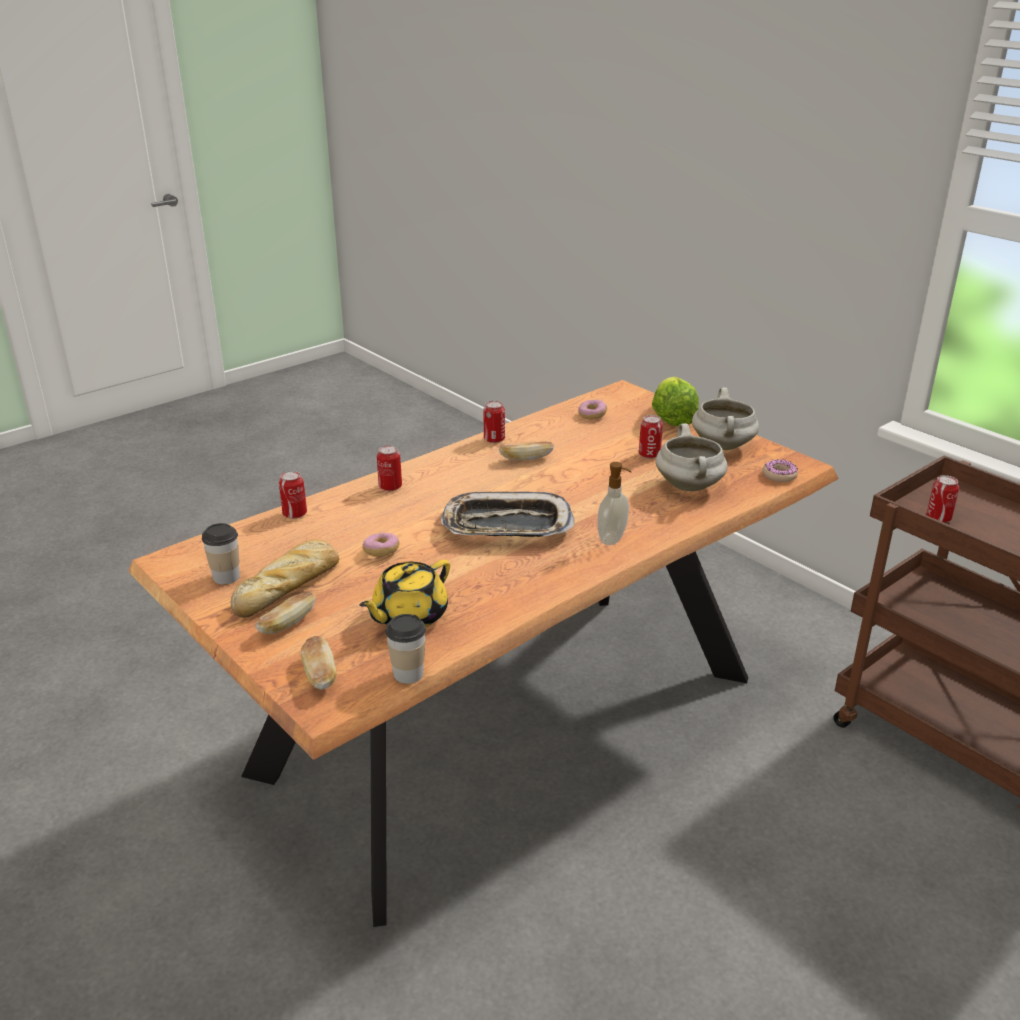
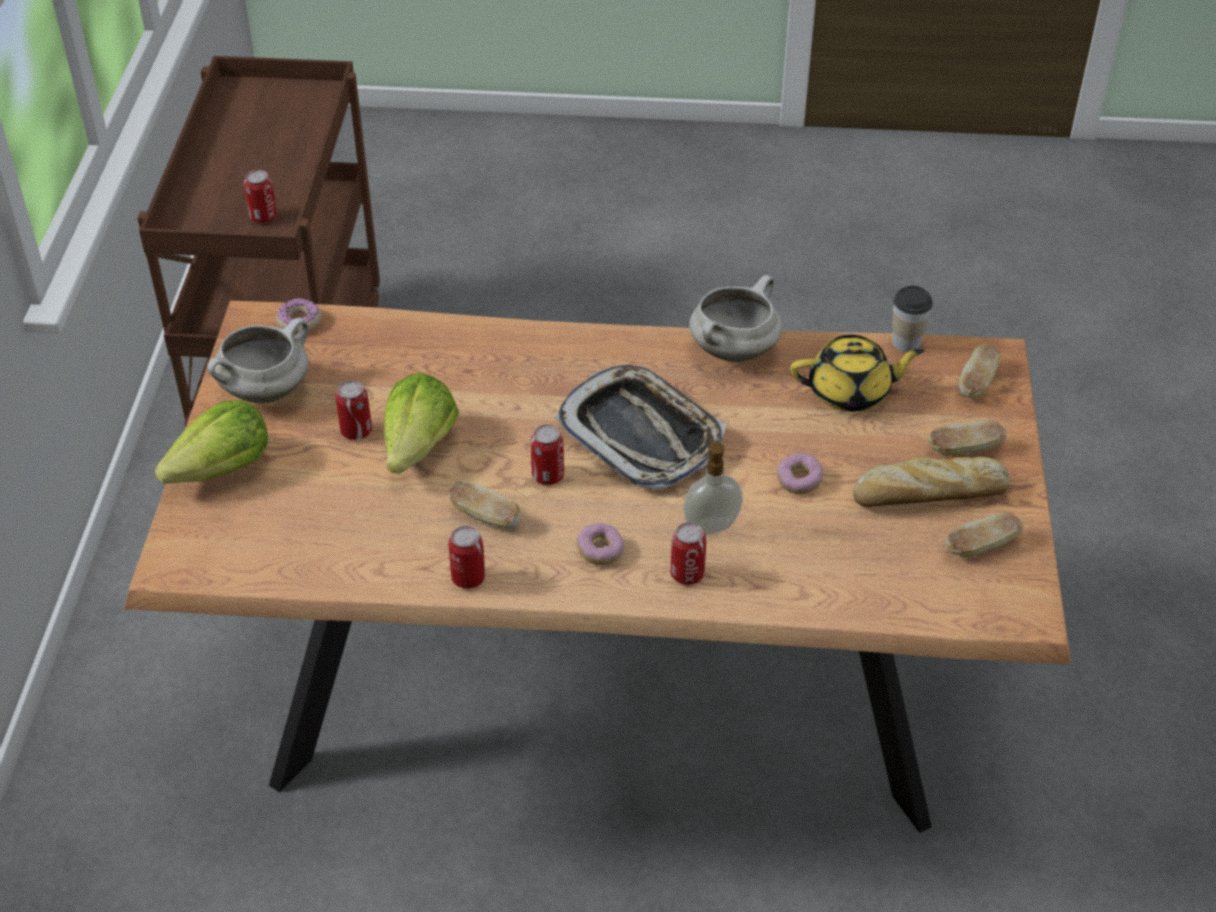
camera: 135 degrees left, 15 degrees up
cup [202,523,240,585] -> bread [945,512,1023,557]
can [279,471,307,519] -> can moved to [531,424,564,485]
donut [578,400,607,420] -> donut moved to [577,523,624,565]
soap dispenser [598,462,632,545] -> soap dispenser moved to [683,437,743,535]
white cooking pot [656,424,728,491] -> white cooking pot moved to [689,275,782,362]
none -> lettuce [384,373,459,474]

